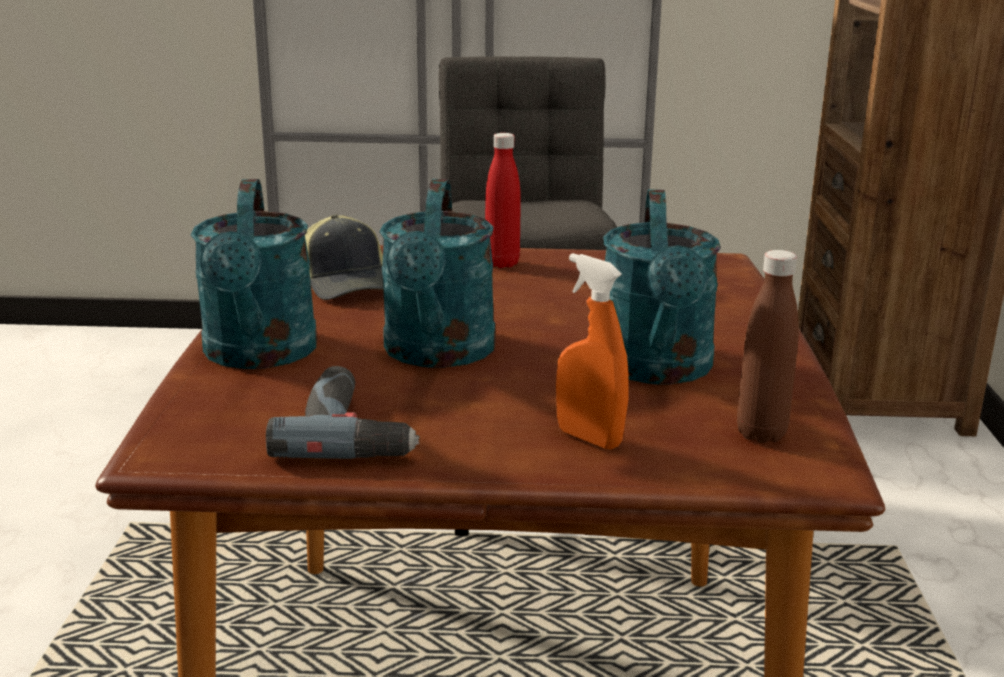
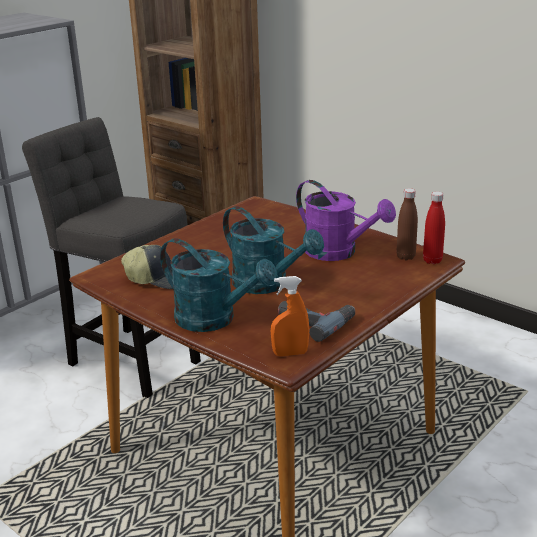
camera: 50 degrees left, 5 degrees up
red bottle [485,133,521,268] -> red bottle moved to [423,191,445,264]
orange spray bottle [556,253,629,450] -> orange spray bottle moved to [271,276,309,356]
turquoise watering can [603,189,721,385] -> purple watering can [296,180,396,261]

